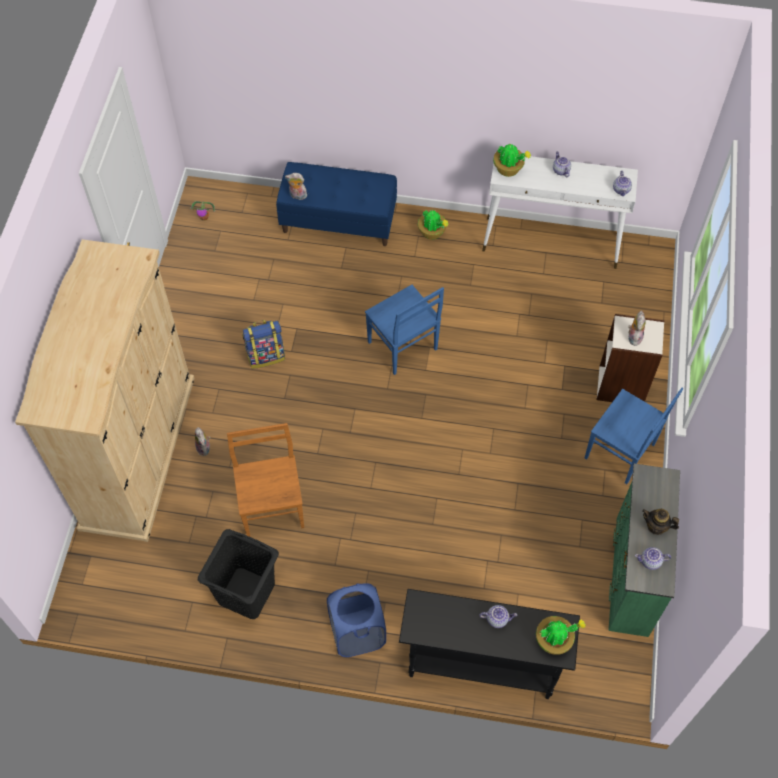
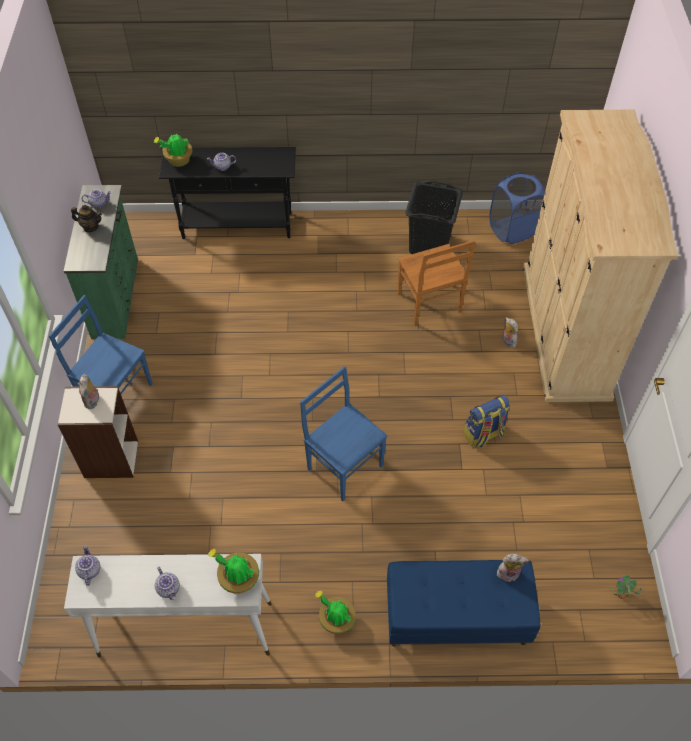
camera: 170 degrees right, 5 degrees down
blue laundry basket [327,583,386,657] -> blue laundry basket moved to [489,172,545,244]

